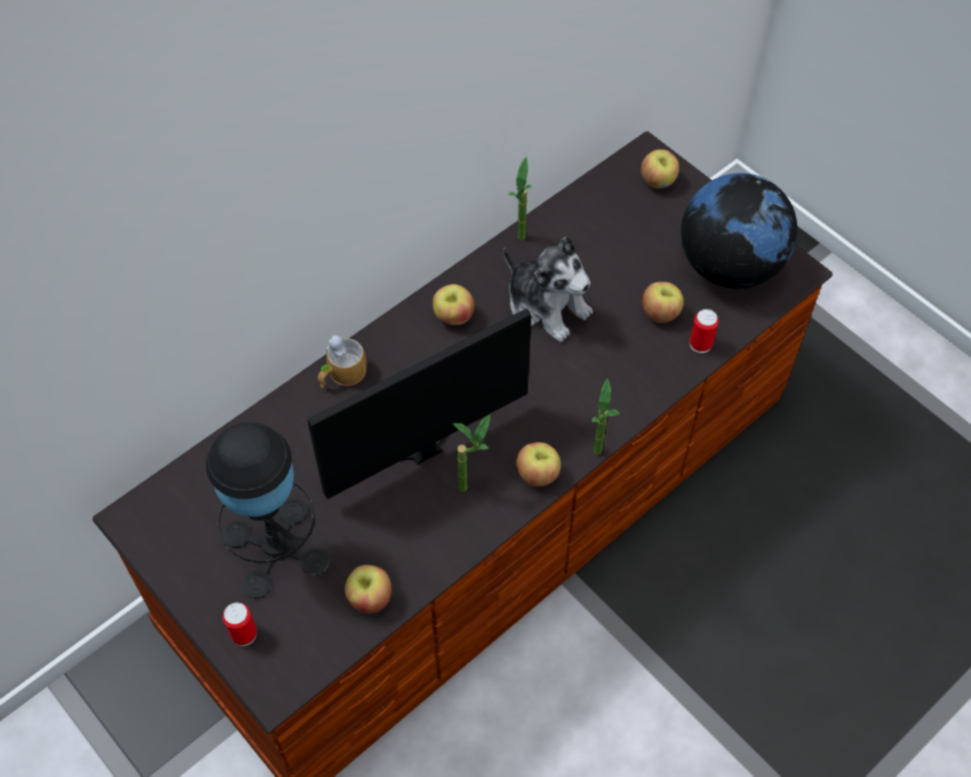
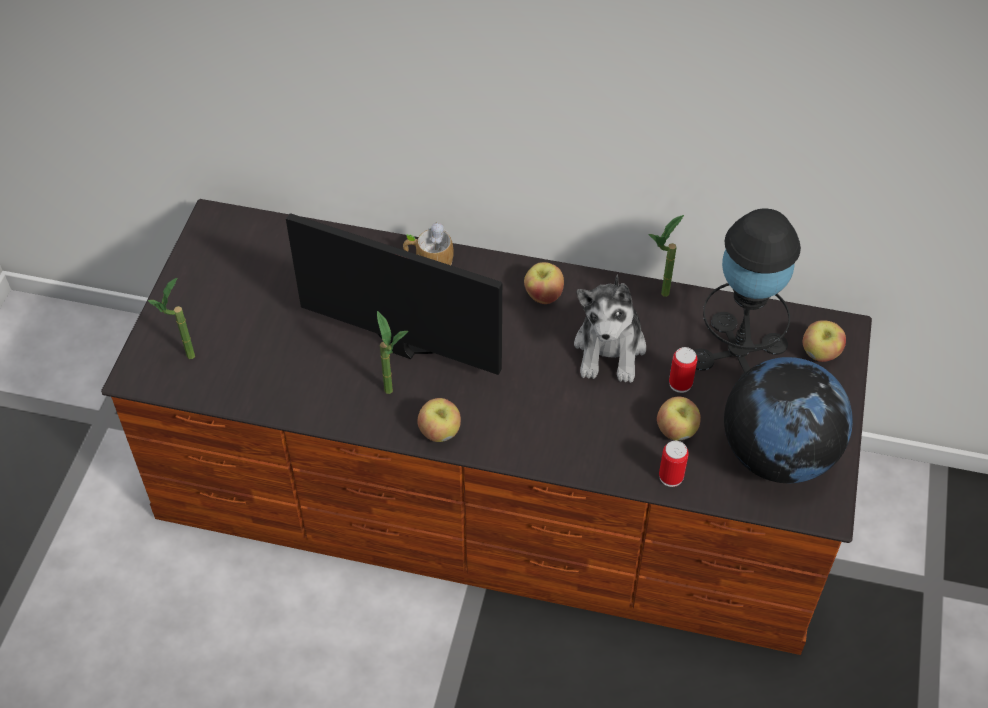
camera: 55 degrees right, 5 degrees down
black table lamp [206,422,329,599] -> black table lamp moved to [694,208,801,379]
can [223,603,257,646] -> can moved to [669,347,697,393]
apple [345,565,392,614] -> none
potted plant [592,378,620,455] -> potted plant moved to [147,278,195,359]

